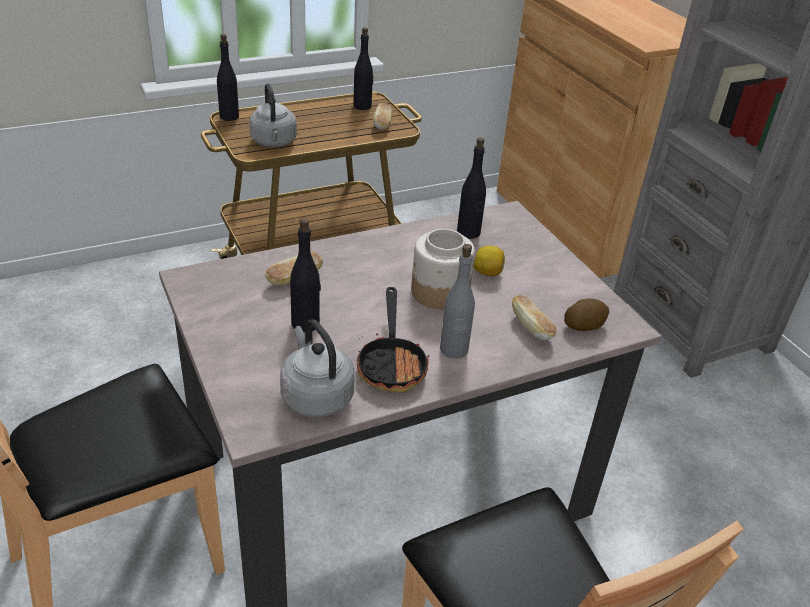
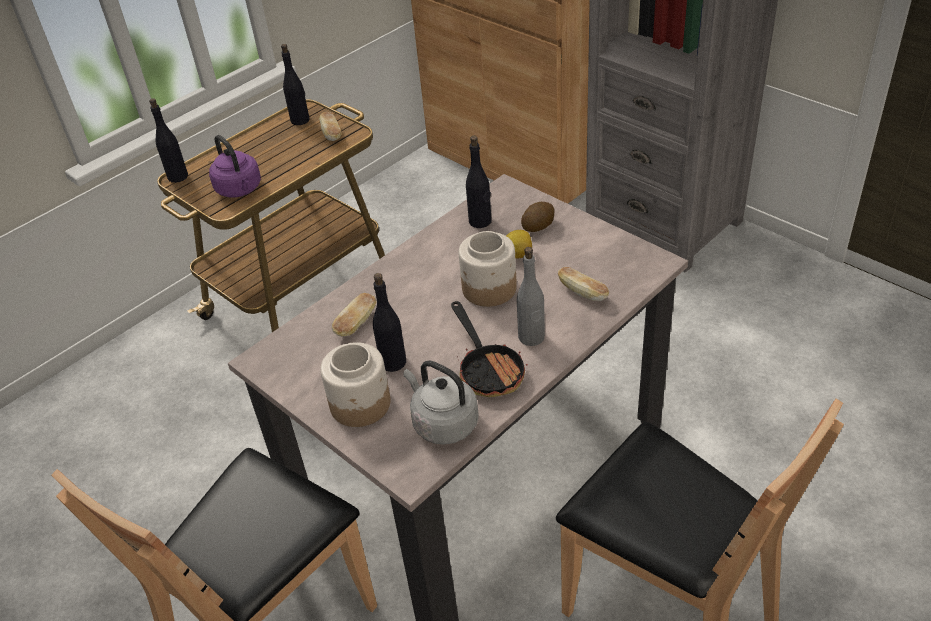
camera: 15 degrees left, 5 degrees up
grey kettle [249,83,297,147] -> purple kettle [209,135,261,197]
potato [564,298,609,331] -> potato moved to [521,202,554,232]
none -> jar [320,342,391,427]

